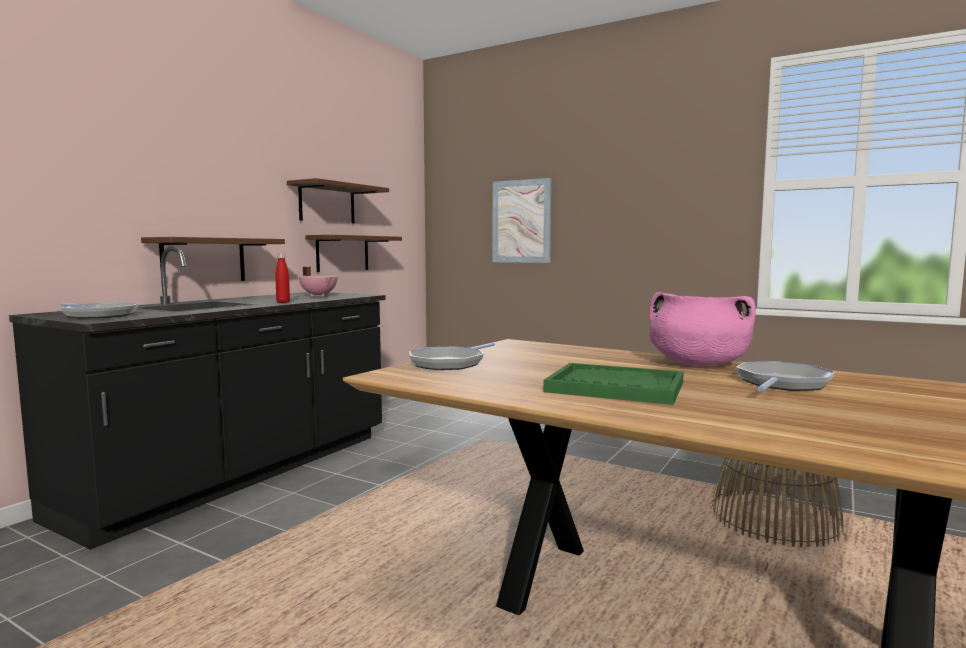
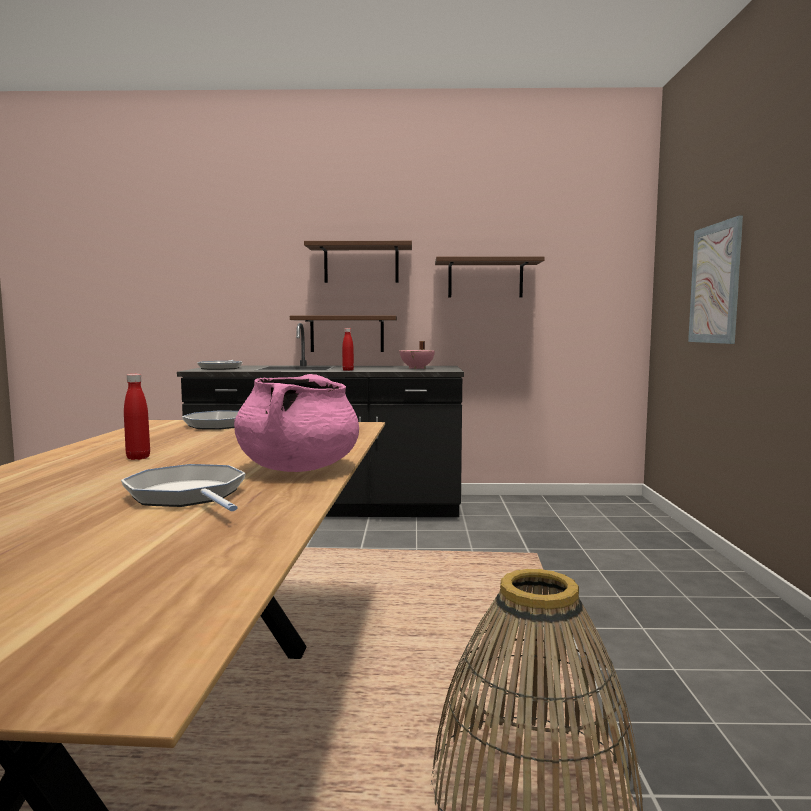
camera: 60 degrees right, 0 degrees up
brown shelf [305,235,402,272] -> brown shelf moved to [304,241,412,283]
green tray [543,363,684,405] -> red bottle [124,374,150,460]
frying pan [736,361,835,392] -> frying pan turned 135 degrees counterclockwise [121,464,246,511]

